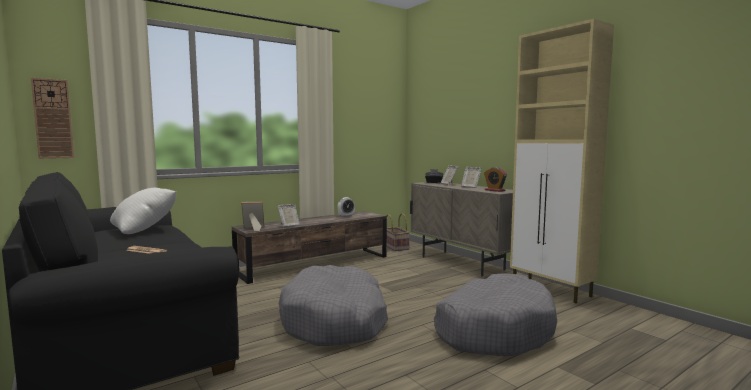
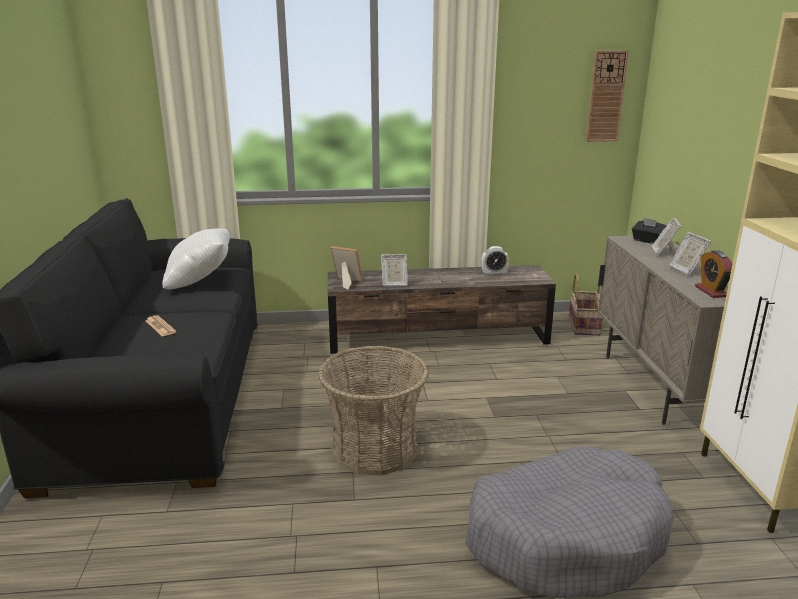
camera: 30 degrees right, 15 degrees up
wall clock [31,78,74,159] -> wall clock moved to [586,50,629,142]
grey dog bed [279,265,388,346] -> basket [318,346,429,475]

